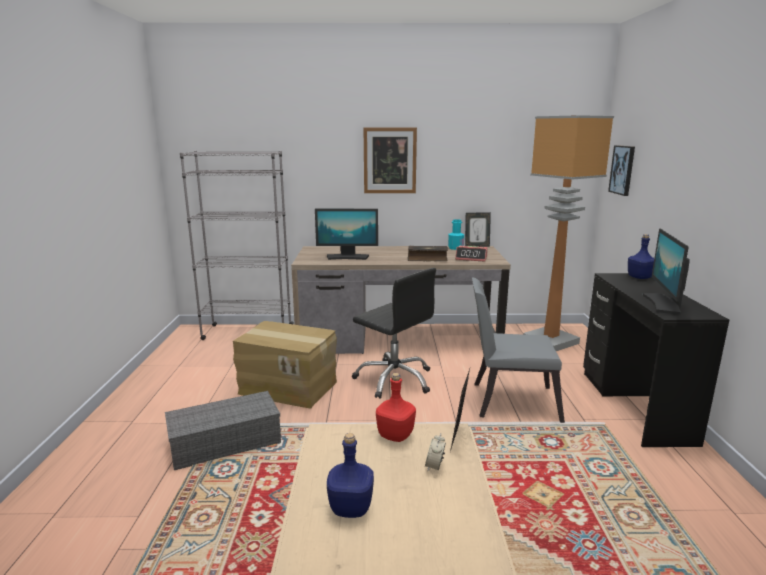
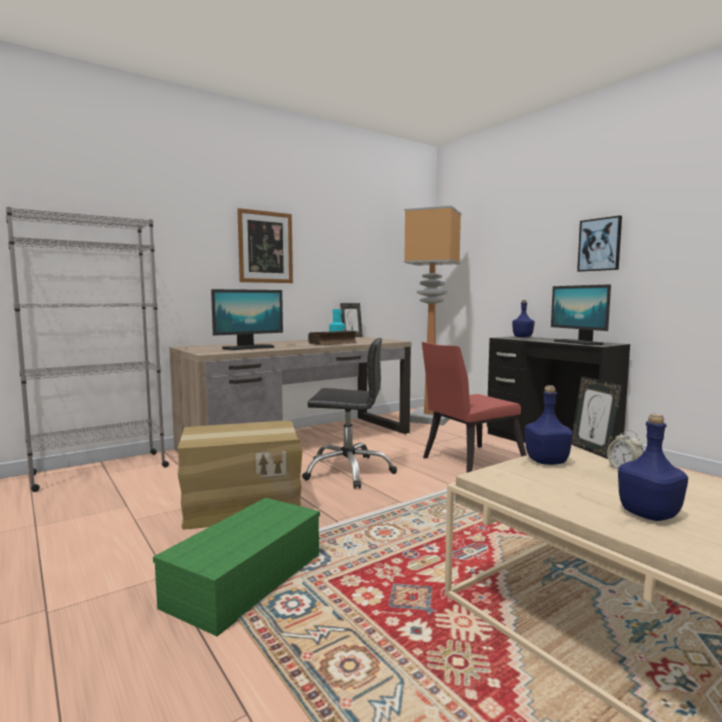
camera: 35 degrees left, 10 degrees down
grey storage box [165,391,281,470] -> green storage box [153,498,320,636]
red bottle [376,373,416,442] -> blue bottle [525,385,573,465]
alarm clock [455,246,488,262] -> none
grey chair [472,278,565,423] -> red chair [422,342,527,473]
picture [608,145,635,196] -> picture moved to [577,216,622,272]

